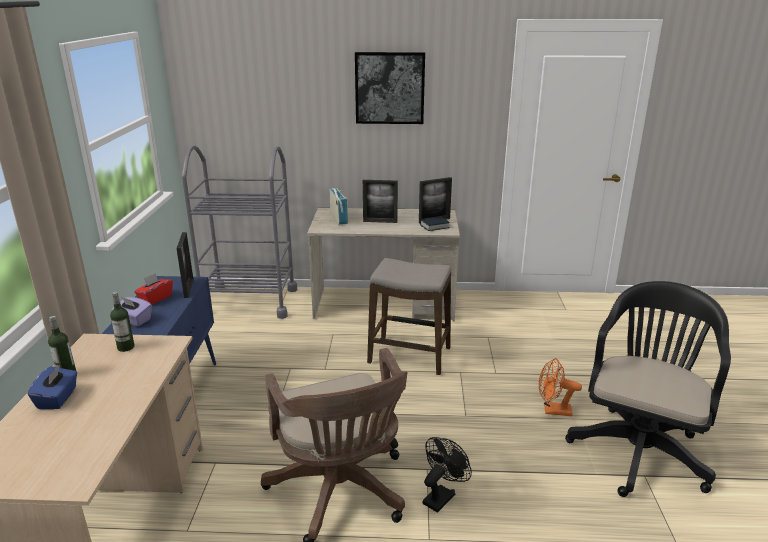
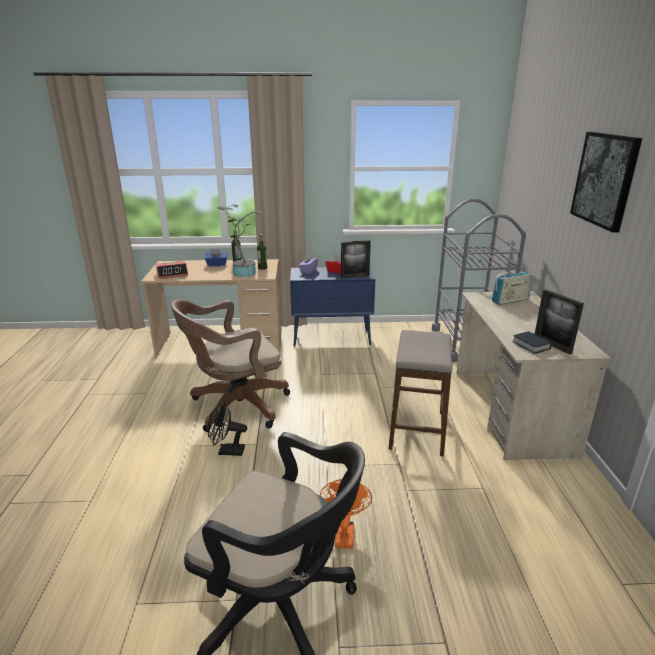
camera: 85 degrees right, 0 degrees up
picture frame [363,180,398,223] -> none
black fan [423,437,472,513] -> black fan turned 150 degrees clockwise [207,403,247,456]
none -> alarm clock [156,261,188,279]
none -> potted plant [218,204,262,277]

